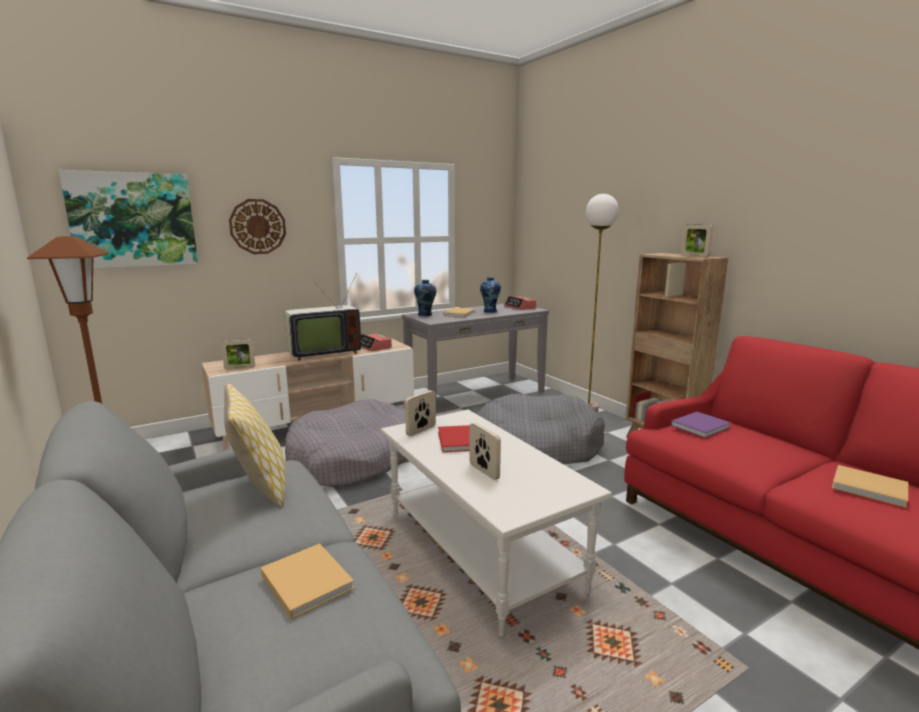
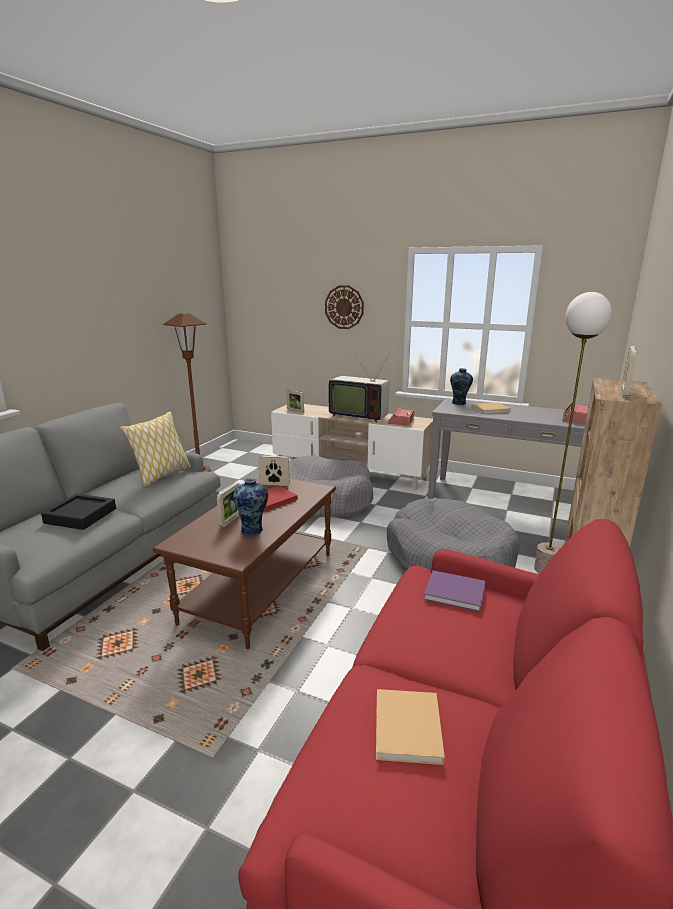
camera: 55 degrees right, 5 degrees up
picture [59,170,198,268] -> none
beige book [261,543,354,619] -> black tray [41,494,116,530]
white coffee table [381,409,612,637] -> brown coffee table [153,478,336,649]
vase [480,277,501,313] -> vase moved to [233,478,268,536]

